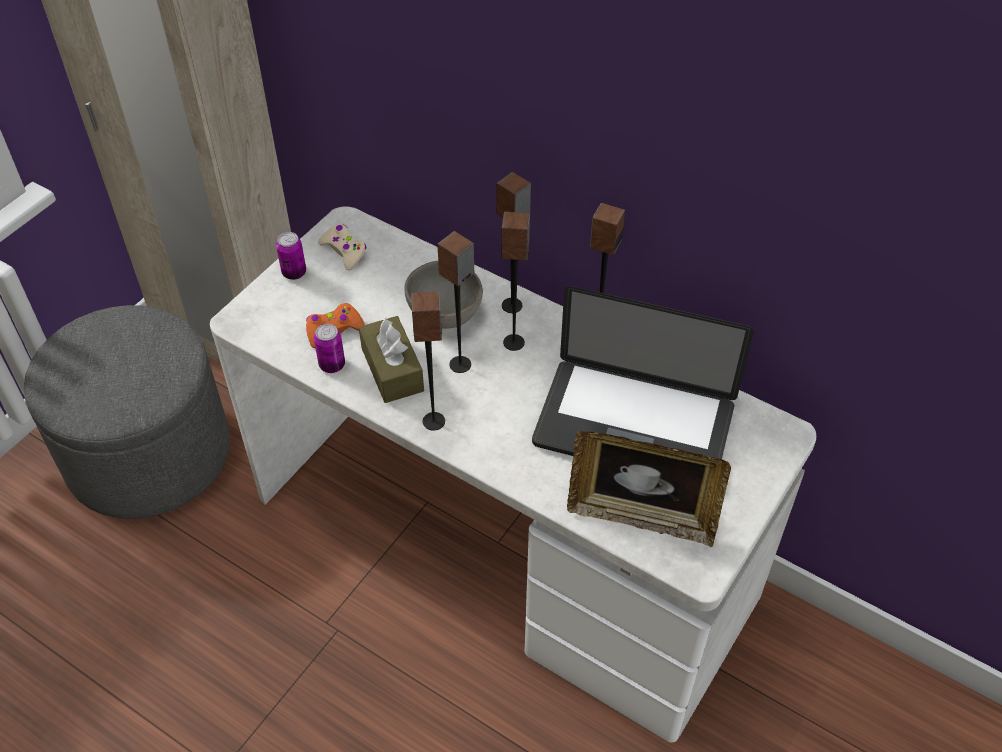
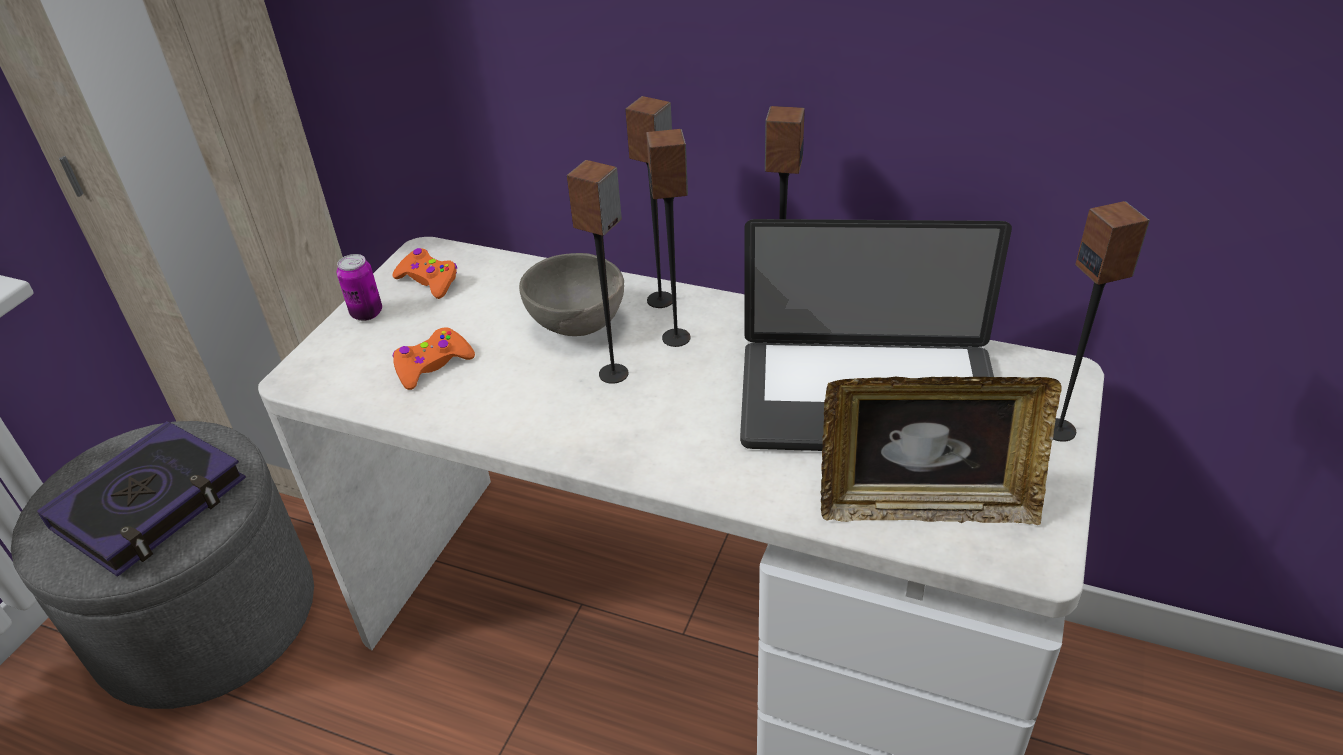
camera: 10 degrees left, 10 degrees down
can [314,324,345,373] -> none
beige game controller [318,224,367,271] -> orange game controller [392,248,457,299]
brown tissue box [359,316,424,403] -> none
speaker [411,292,445,430] -> speaker moved to [1053,201,1150,442]
none -> book [37,421,246,577]

